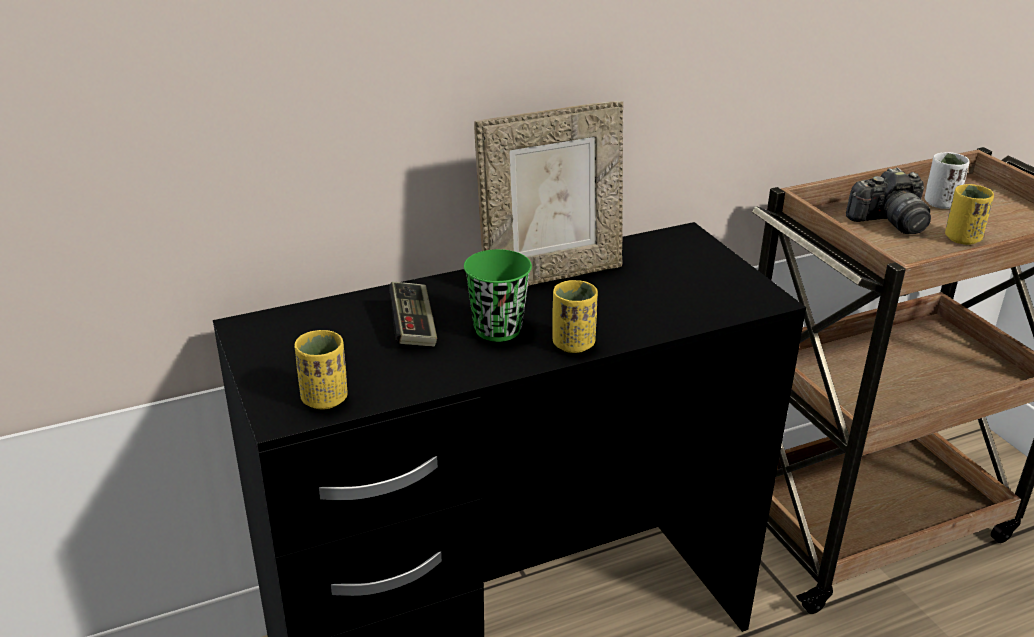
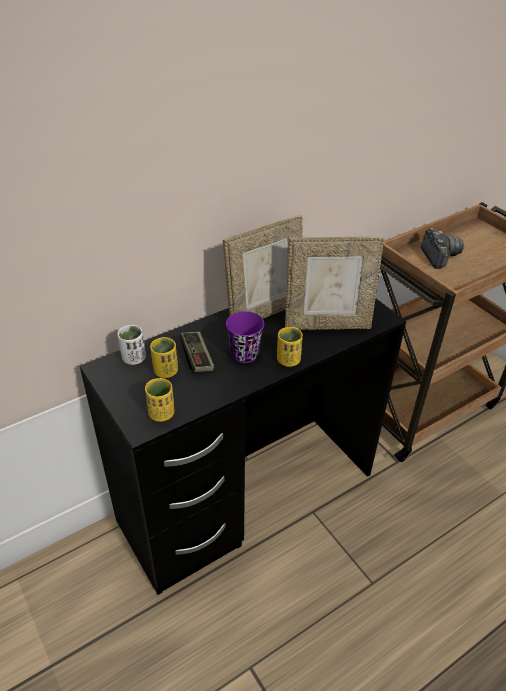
camera: 10 degrees left, 10 degrees up
green cup [464,249,532,342] -> purple cup [226,311,264,363]
camera [846,167,931,234] -> camera turned 75 degrees counterclockwise [421,228,464,269]
white cup [925,152,970,209] -> white cup moved to [117,325,146,365]
yellow cup [945,184,994,245] -> yellow cup moved to [150,337,178,378]
none -> picture frame [285,237,384,330]

